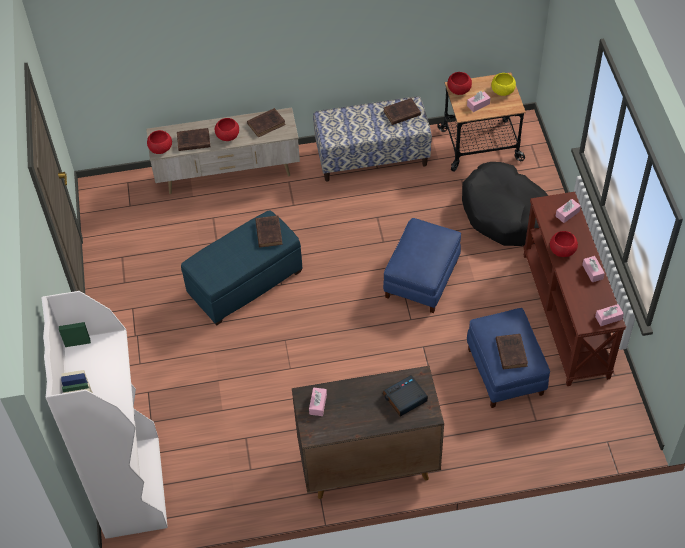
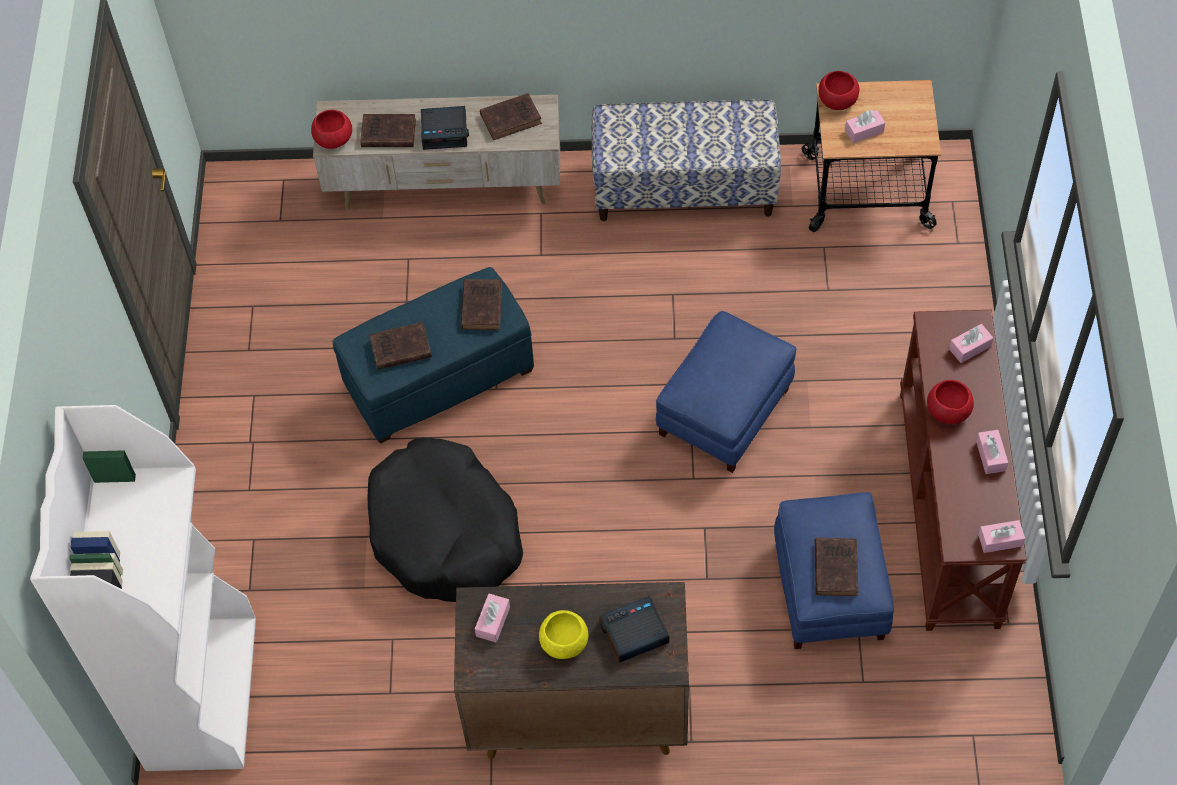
camera: 10 degrees right, 5 degrees up
red bowl [215,118,239,141] -> alarm clock [421,106,469,150]
brown book [384,98,421,125] -> brown book moved to [369,322,432,370]
black dog bed [462,162,548,246] -> black dog bed moved to [368,438,523,602]
yellow bowl [491,73,516,96] -> yellow bowl moved to [539,610,588,659]

